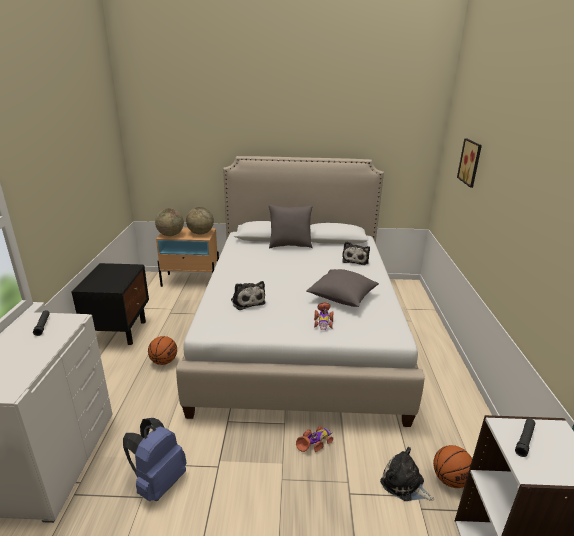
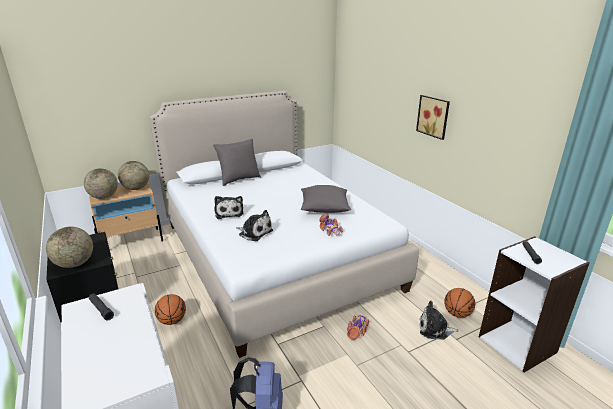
camera: 30 degrees left, 0 degrees up
plush toy [342,241,370,265] -> plush toy moved to [214,196,244,219]
picture [457,138,482,188] -> picture moved to [416,95,450,140]
none -> globe [46,227,93,268]

